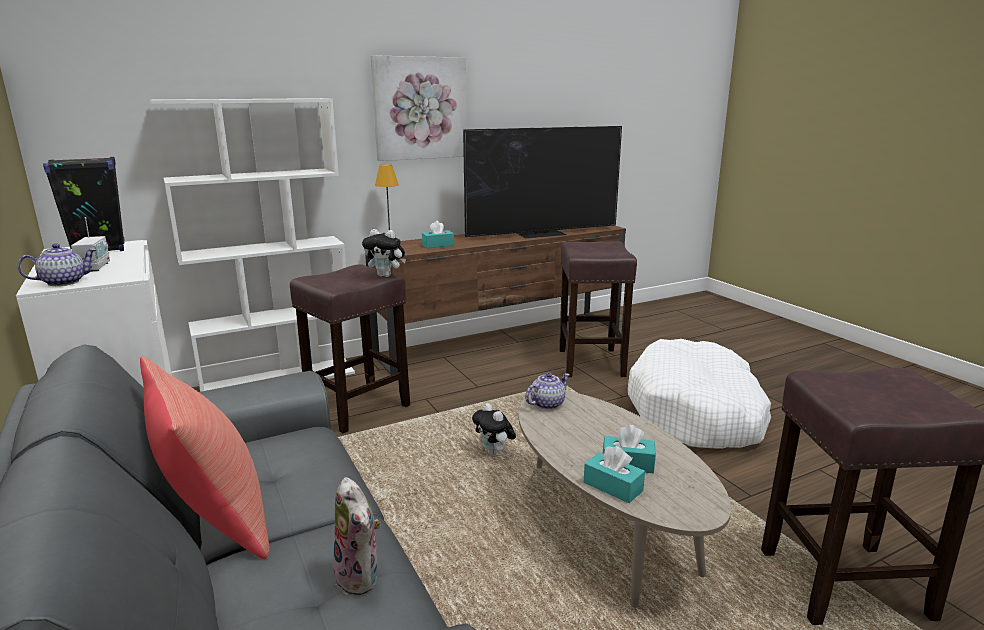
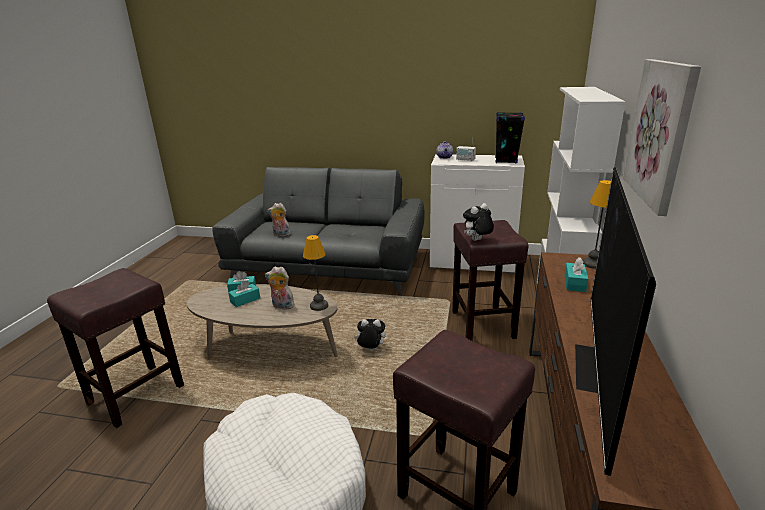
camera: 130 degrees right, 5 degrees up
red pillow [140,356,270,559] -> none
teapot [525,373,570,410] -> table lamp [303,235,328,311]
none -> plush toy [265,266,295,310]

